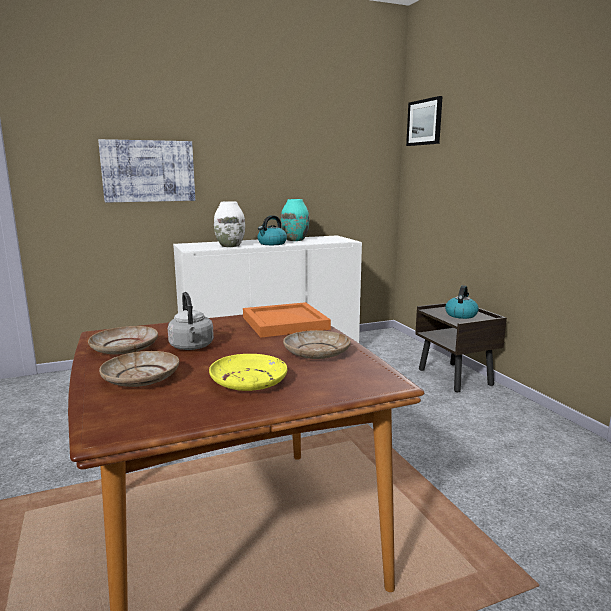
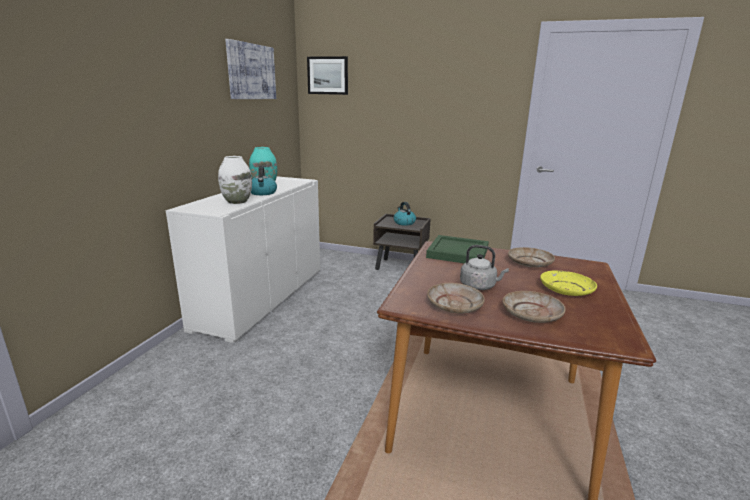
camera: 50 degrees left, 5 degrees up
picture [98,139,195,202] -> picture moved to [225,39,276,99]
orange tray [243,302,331,338] -> green tray [426,235,489,263]

